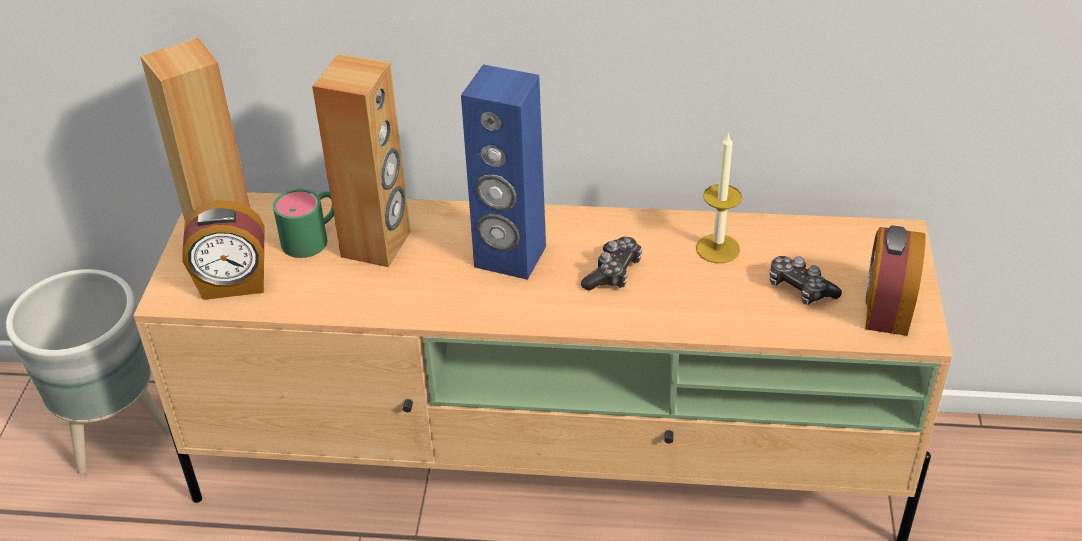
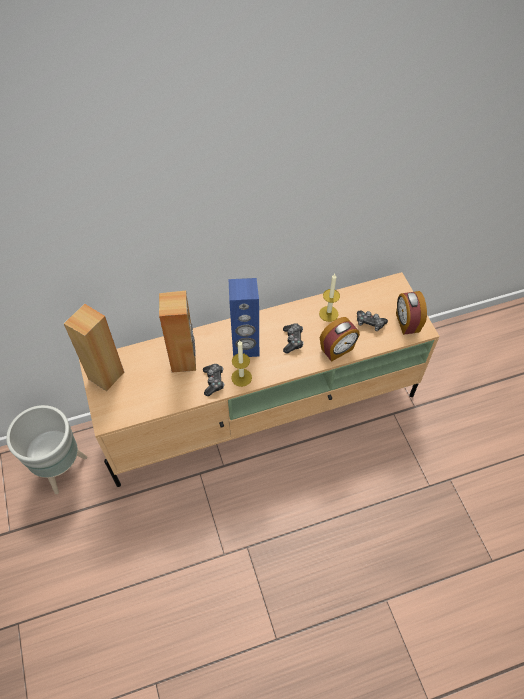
camera: 25 degrees left, 15 degrees up
alarm clock [183,200,265,300] -> alarm clock moved to [320,317,360,362]
green mug [273,189,334,258] -> none
none -> game controller [203,364,224,396]
none -> candle [231,341,252,387]

